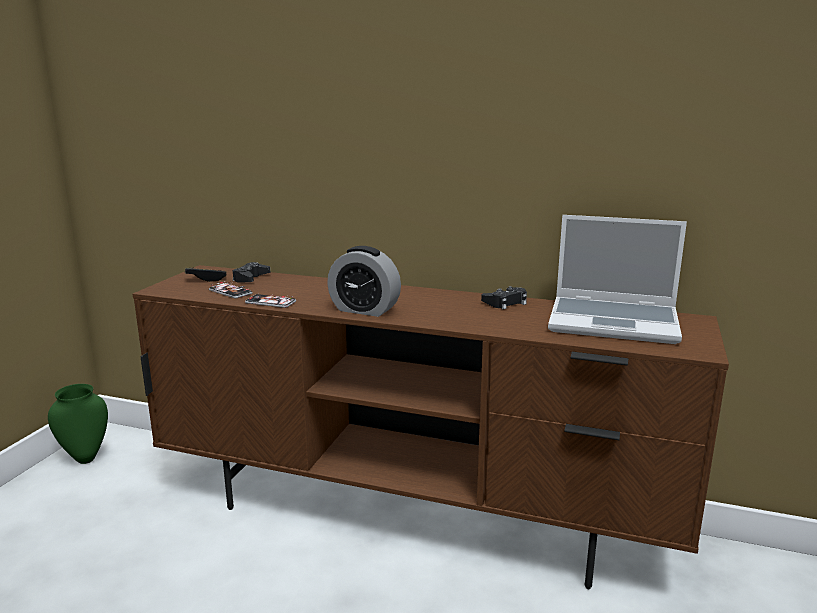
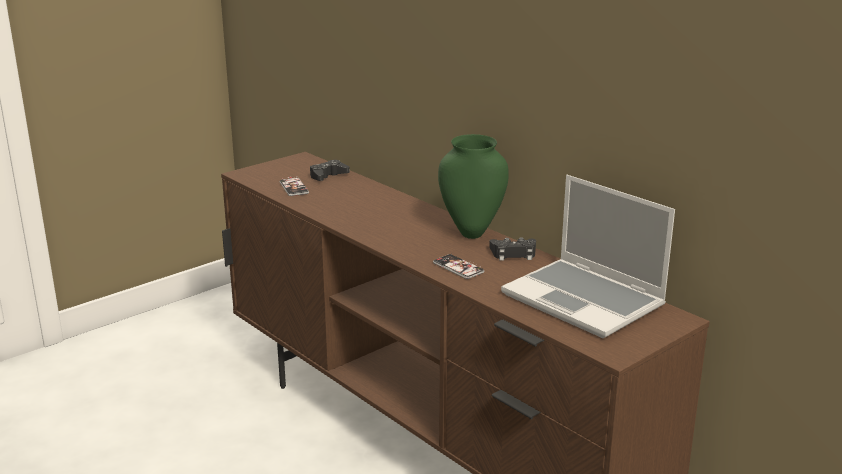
camera: 30 degrees right, 5 degrees up
green vase [48,384,108,464] -> green vase moved to [438,134,509,239]
game controller [185,267,226,282] -> none
phone [245,293,296,308] -> phone moved to [433,254,484,279]
alarm clock [327,246,401,317] -> none

